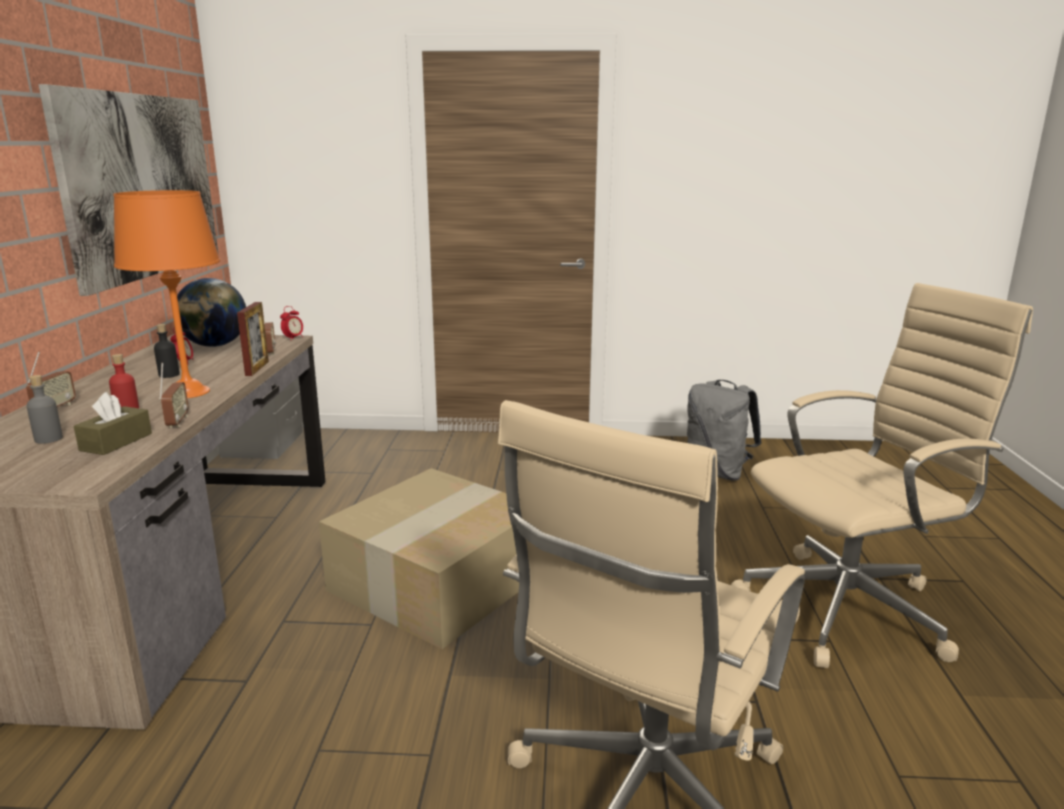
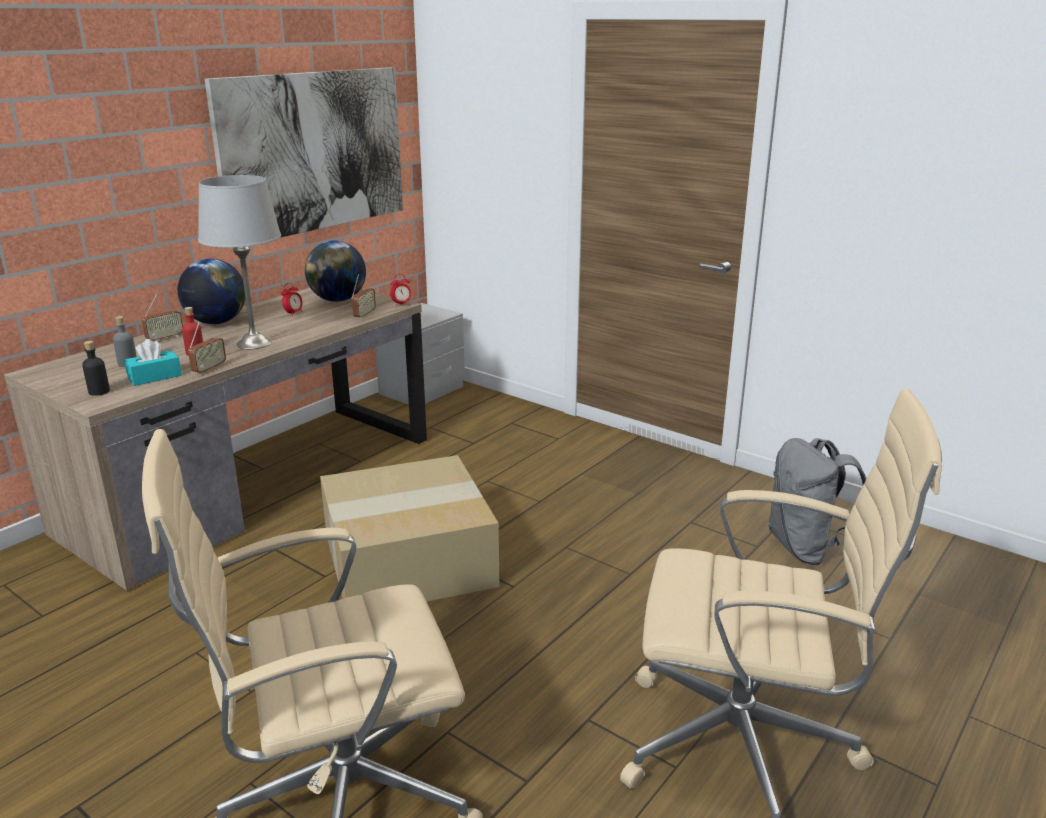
camera: 35 degrees right, 5 degrees up
brown tissue box [74,392,152,455] -> turquoise tissue box [124,339,182,386]
orange table lamp [113,190,220,398] -> grey table lamp [198,175,281,349]
black bottle [154,324,180,378] -> black bottle moved to [82,341,110,396]
picture frame [237,302,269,376] -> none
none -> globe [178,259,246,324]

